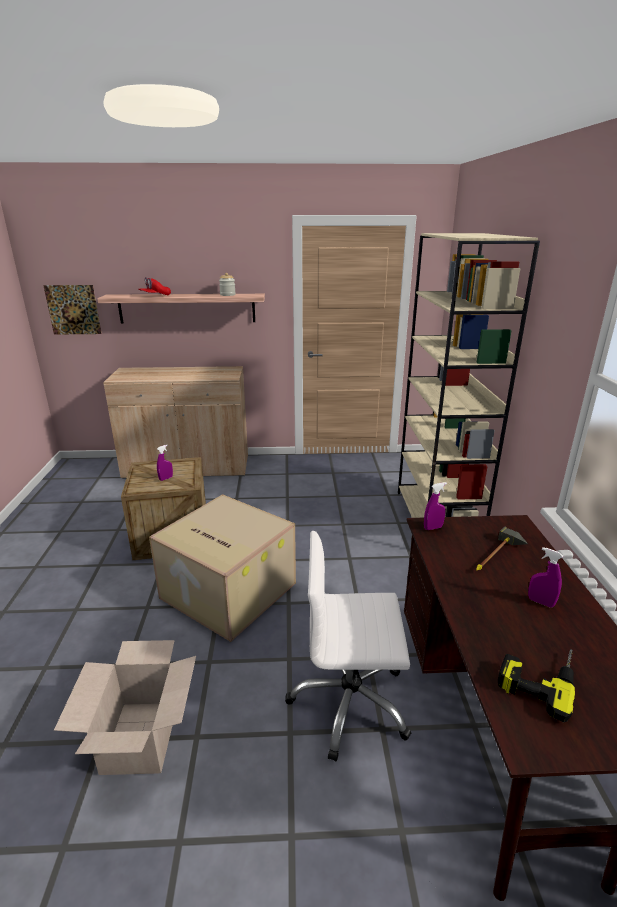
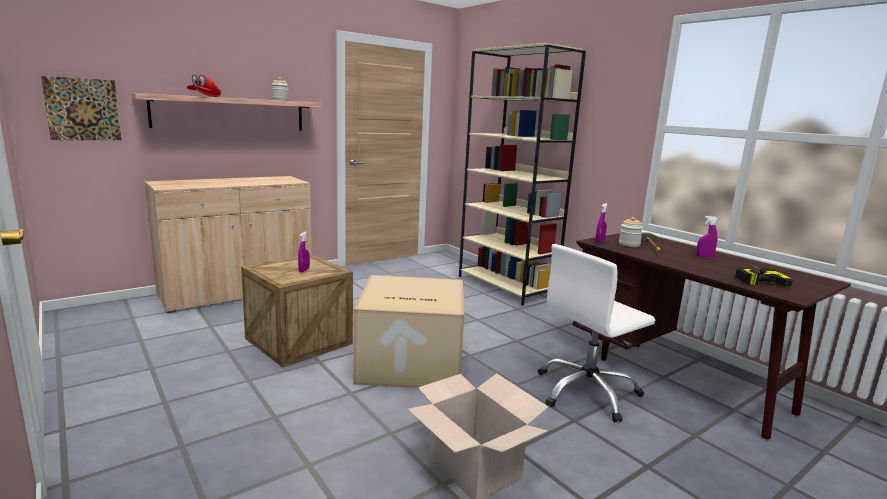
camera: 35 degrees left, 10 degrees down
none -> jar [619,217,643,247]

